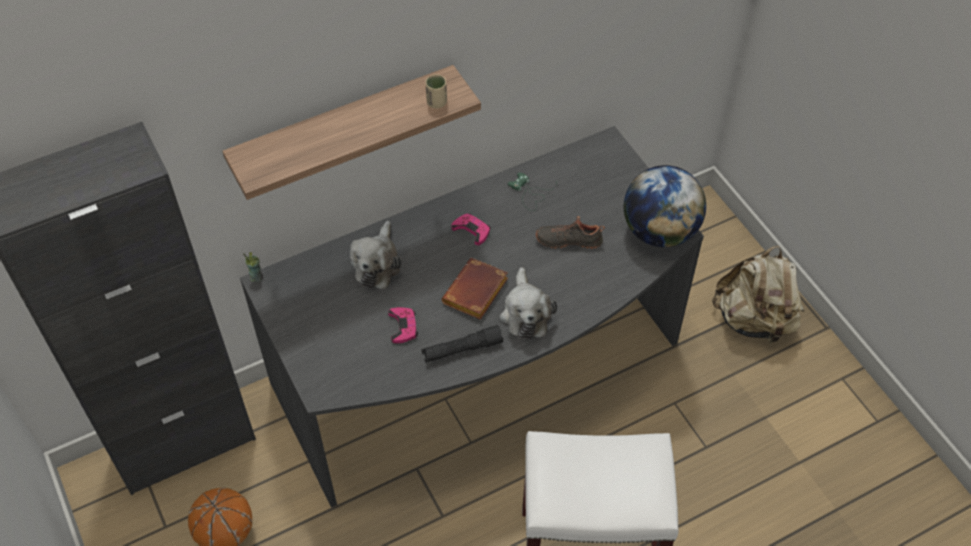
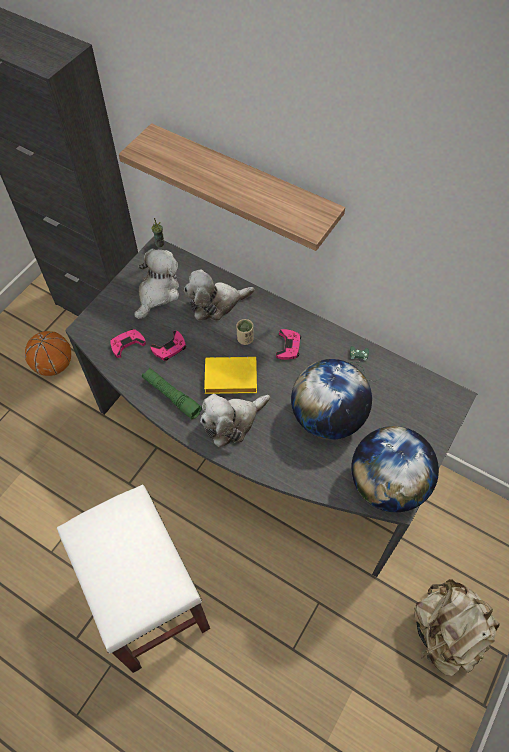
camera: 60 degrees right, 5 degrees up
black flashlight [422,325,503,363] -> green flashlight [142,368,202,419]
beige cup [425,74,447,108] -> beige cup moved to [236,319,254,345]
brown book [442,258,508,320] -> yellow book [204,357,257,394]
black shoe [536,216,605,249] -> globe [291,359,372,440]
none -> pink game controller [110,329,146,358]
none -> plush toy [134,248,179,319]

